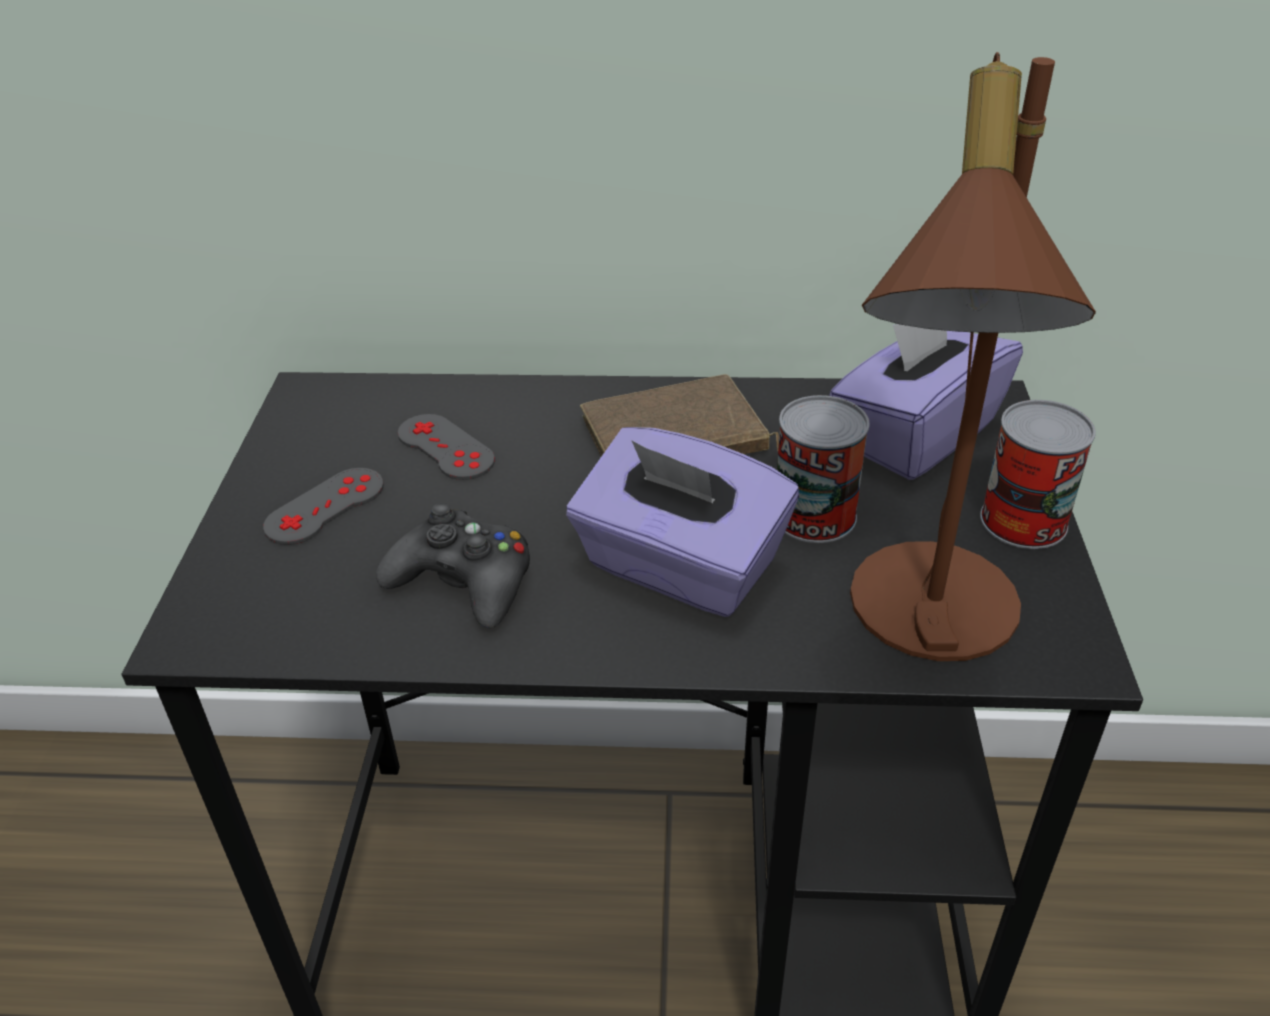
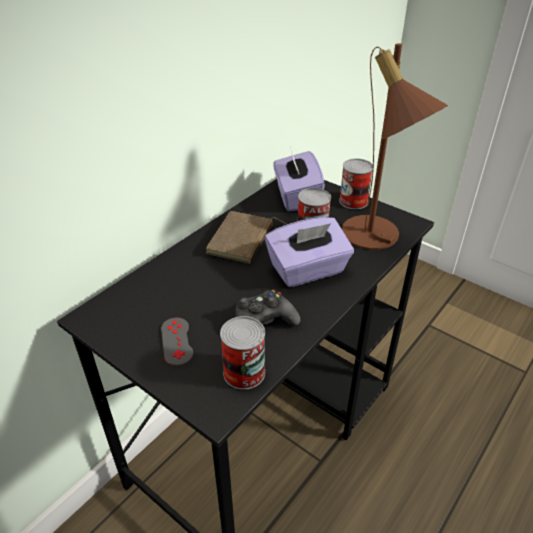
camera: 55 degrees left, 0 degrees up
grey game controller [398,414,495,480] -> none
none -> can [220,316,265,390]

